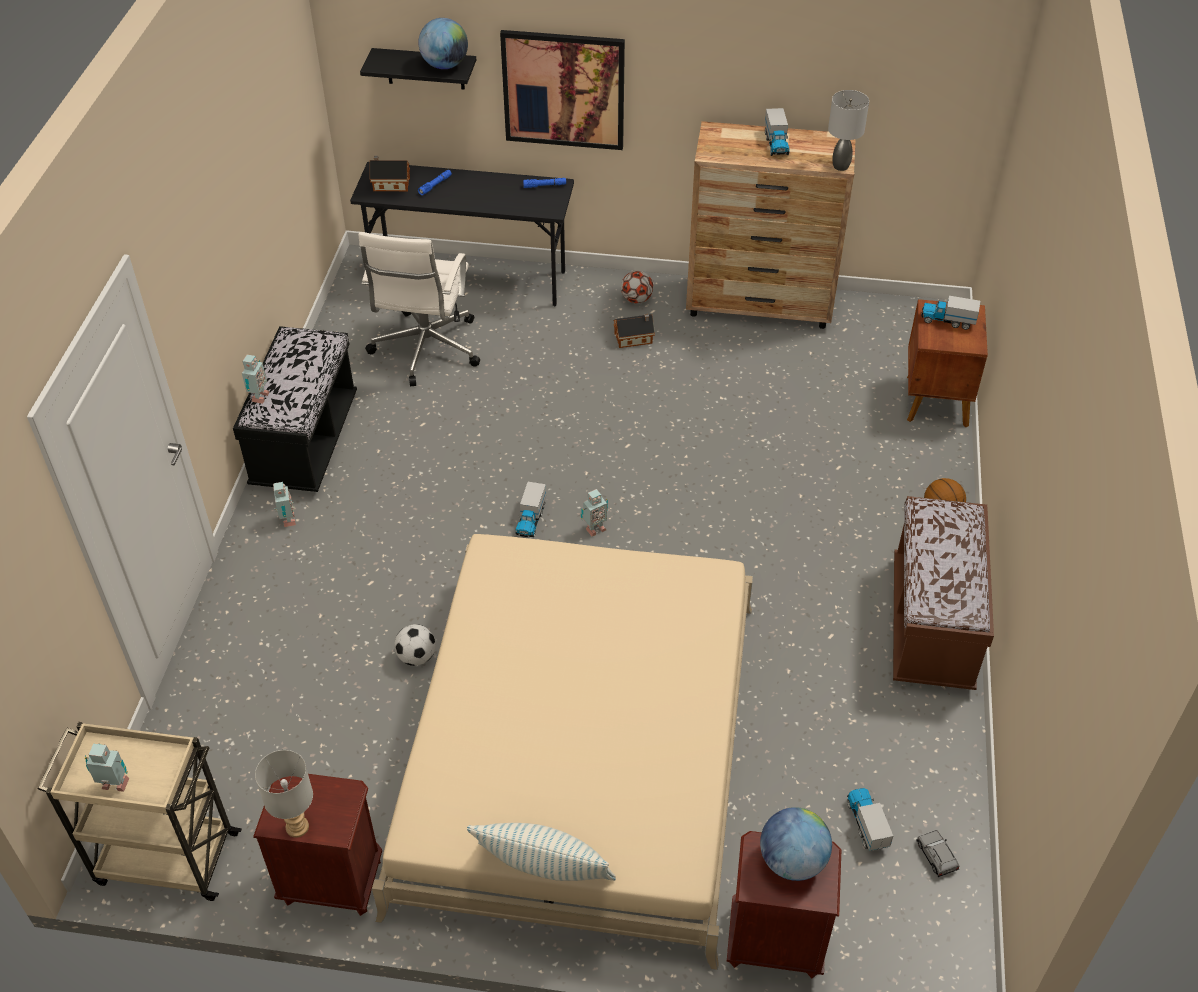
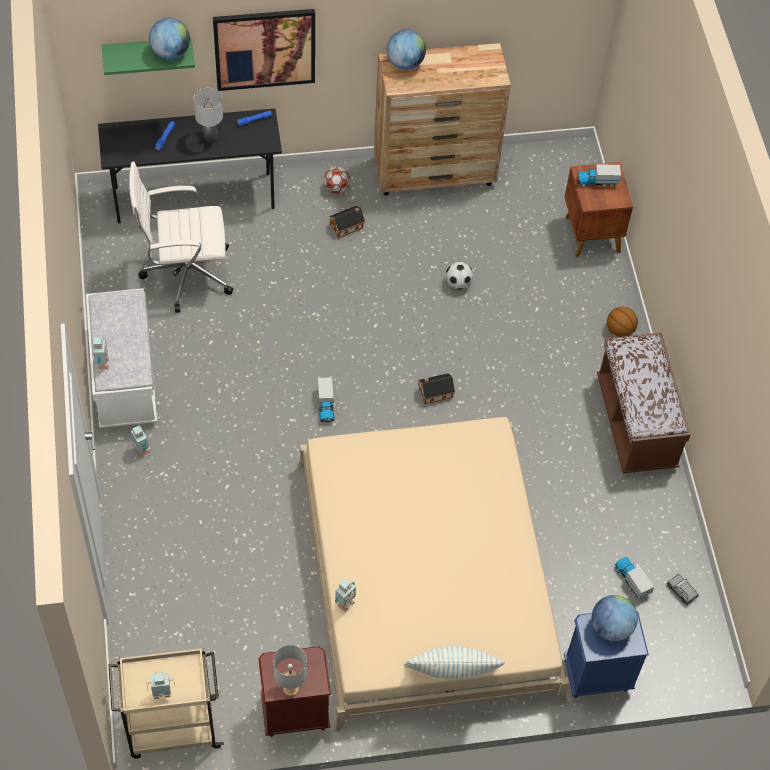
camera: 20 degrees left, 10 degrees up
black bench [233,326,357,492] -> white bench [86,288,157,428]
white office chair [358,232,480,386] -> white office chair turned 90 degrees clockwise [129,161,233,313]
black shelf [360,48,476,90] -> green shelf [102,37,195,75]
toy house [370,156,410,191] -> toy house moved to [418,373,455,404]
football [394,624,436,666] -> football moved to [446,262,473,290]
toy robot [581,489,608,536] -> toy robot moved to [335,578,356,612]
brown nightstand [727,831,841,978] -> blue nightstand [564,612,649,699]
toy truck [765,108,789,156] -> none
grey table lamp [828,90,869,171] -> grey table lamp moved to [194,88,223,142]
none -> globe [387,30,426,70]

